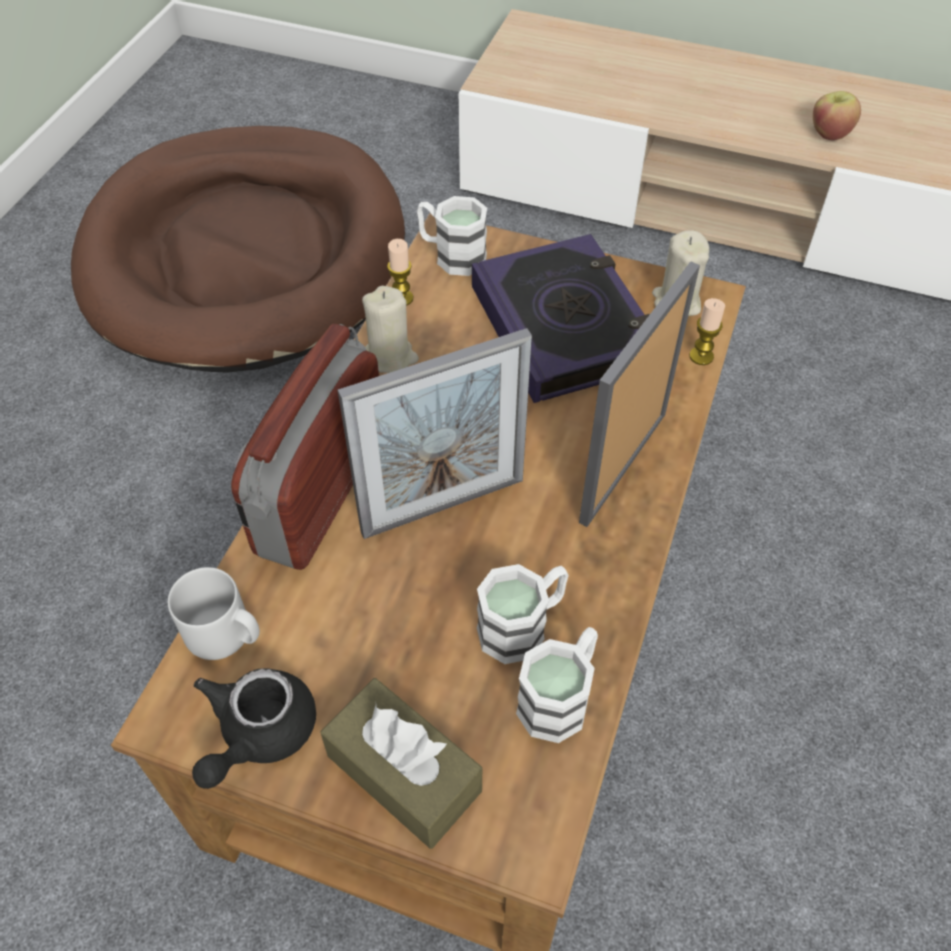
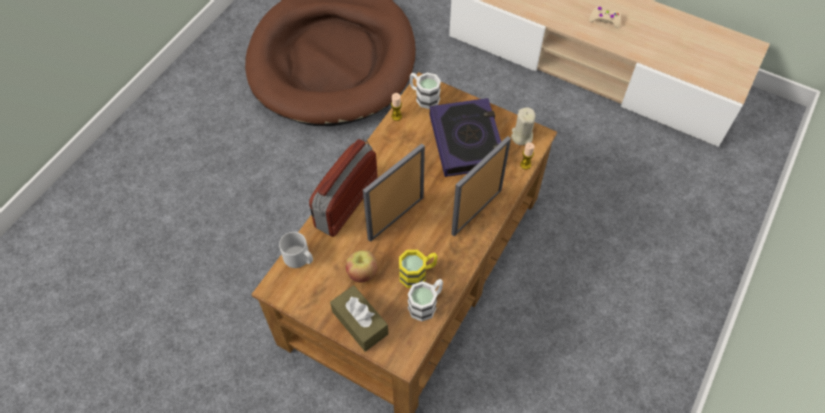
camera: 10 degrees right, 5 degrees up
black teapot [192,668,316,789] -> none
picture frame [338,328,532,539] -> picture frame turned 150 degrees clockwise [363,144,425,242]
beige candle [362,286,419,373] -> none
white mug [477,564,569,664] -> yellow mug [399,250,438,288]
apple [813,91,861,140] -> apple moved to [346,250,377,282]
none -> beige game controller [589,6,621,28]

